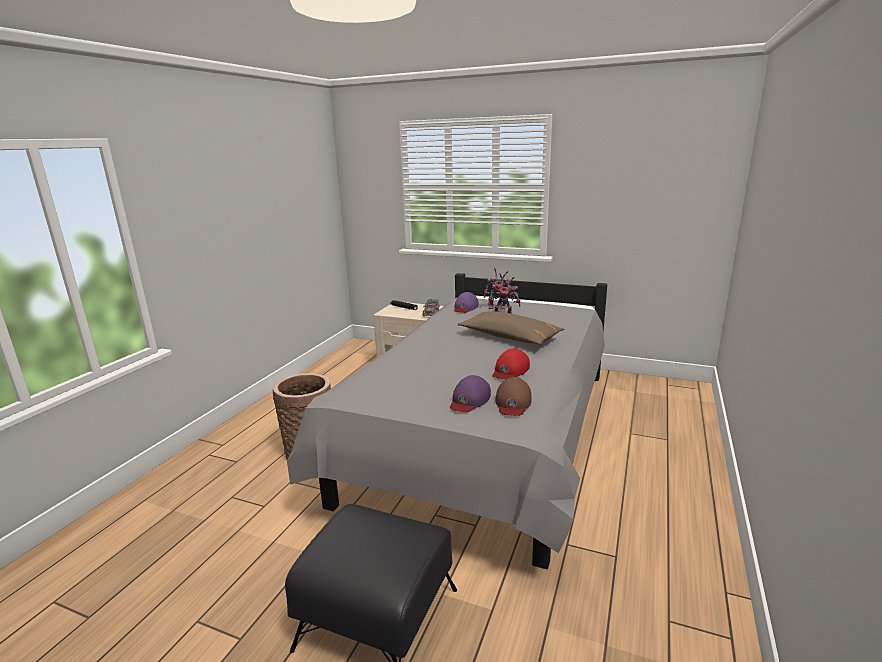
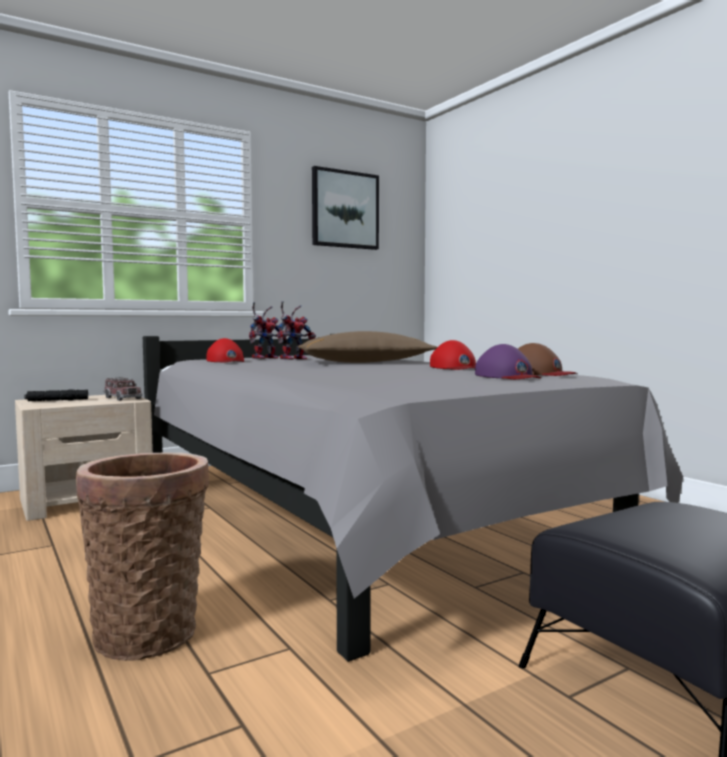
camera: 55 degrees left, 15 degrees down
purple cap [454,292,478,313] -> red cap [206,338,244,363]
none -> picture [312,166,379,250]

